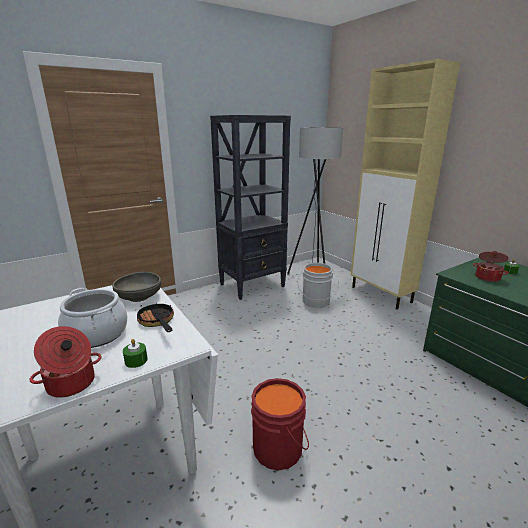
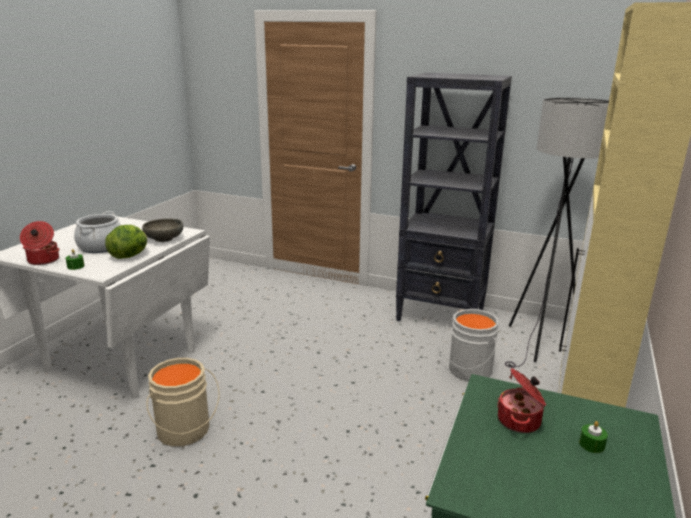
camera: 55 degrees right, 0 degrees up
frying pan [137,302,174,332] -> lettuce [105,225,147,259]
red bucket [251,378,309,470] -> beige bucket [146,358,220,447]

